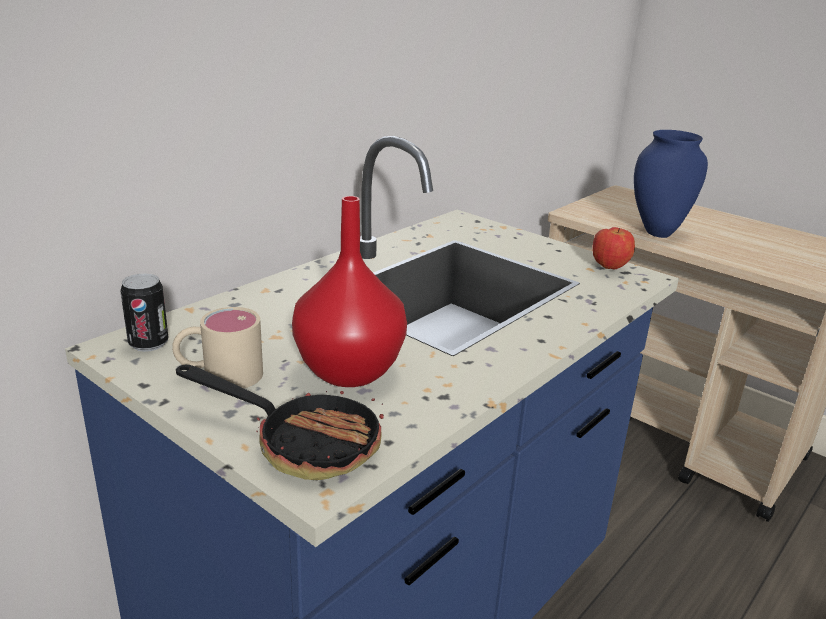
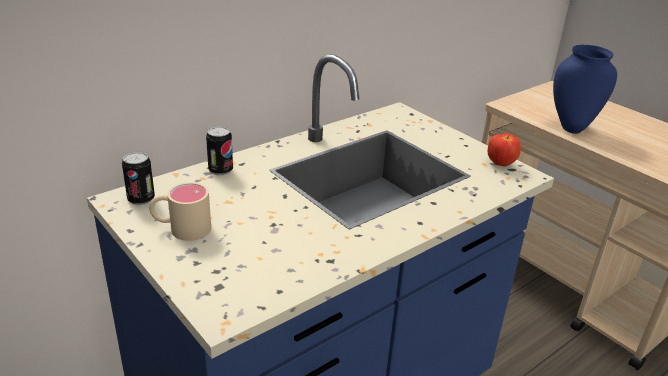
camera: 10 degrees right, 5 degrees up
frying pan [176,365,384,480] -> none
red vase [292,196,407,387] -> none
none -> can [206,126,233,176]

